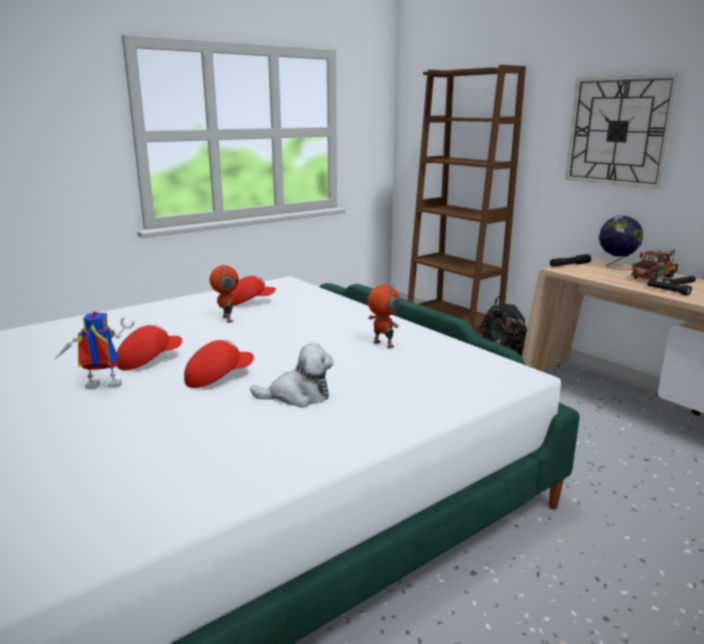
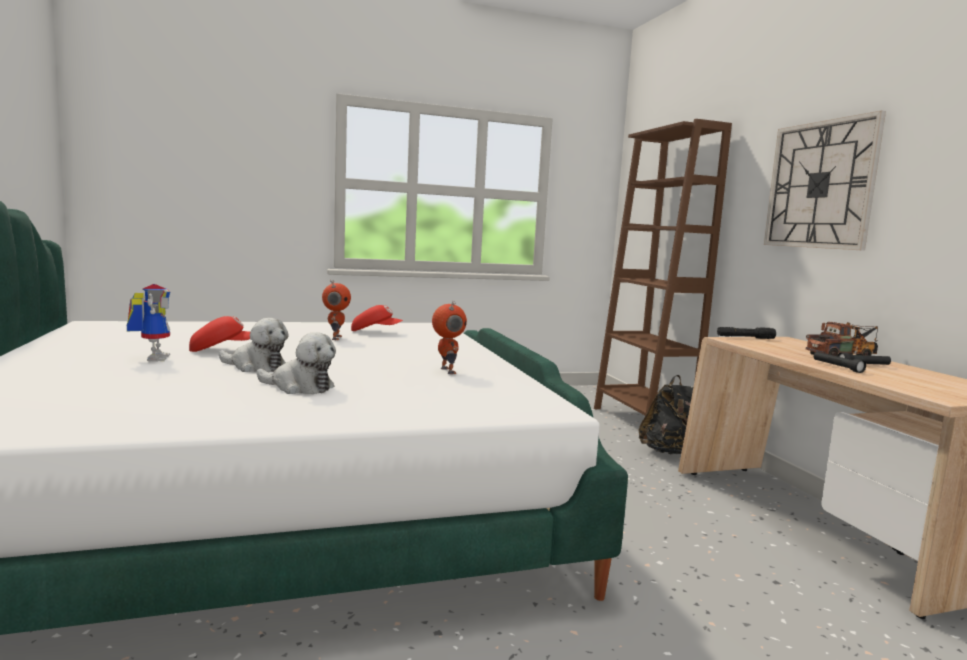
camera: 20 degrees right, 10 degrees down
toy robot [54,312,134,389] -> toy robot turned 60 degrees clockwise [127,284,171,362]
red cap [184,340,254,388] -> plush toy [219,318,289,372]
globe [599,216,643,270] -> none

